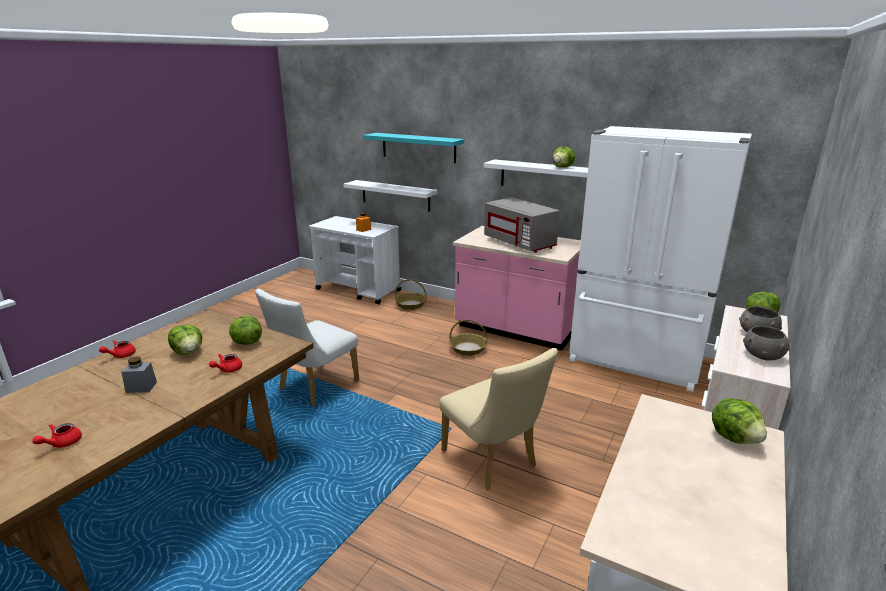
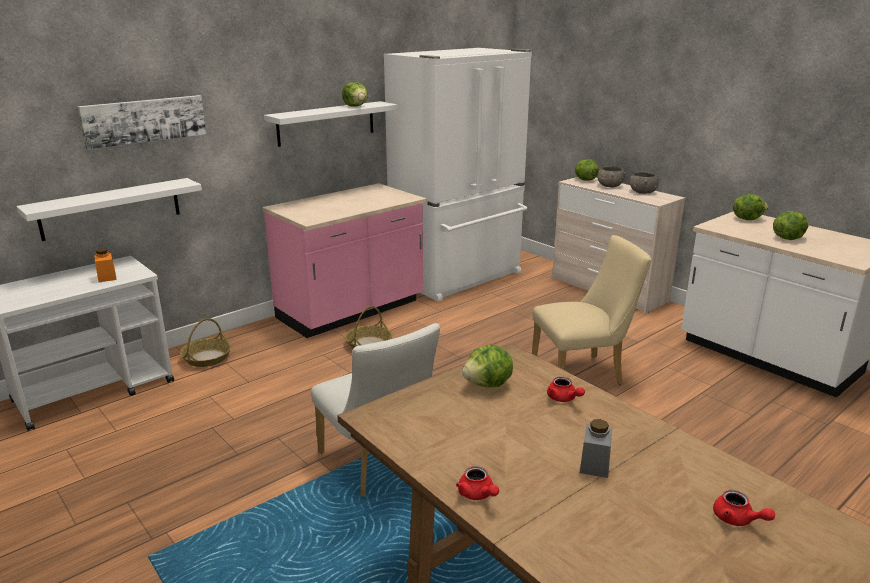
camera: 70 degrees left, 0 degrees up
lettuce [168,325,202,355] -> lettuce moved to [773,211,809,240]
turquoise shelf [363,133,464,163] -> picture [77,95,206,150]
grey microwave [484,198,560,253] -> none

